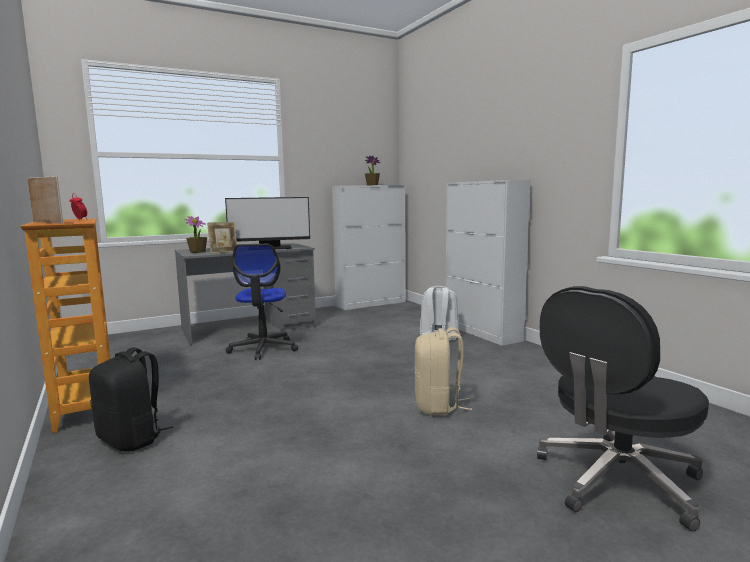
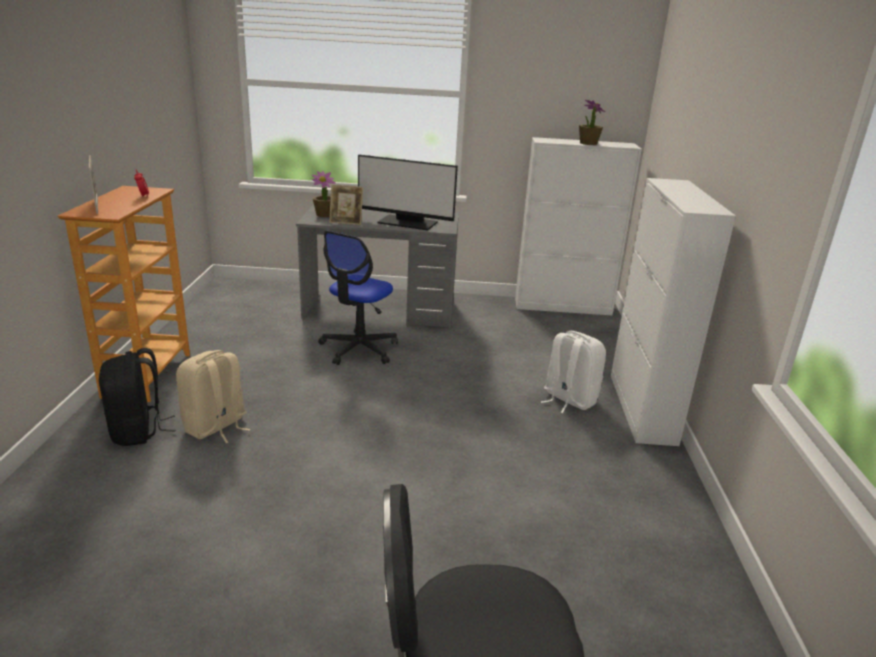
camera: 30 degrees right, 15 degrees up
beige backpack [415,327,472,416] -> beige backpack moved to [176,350,251,443]

